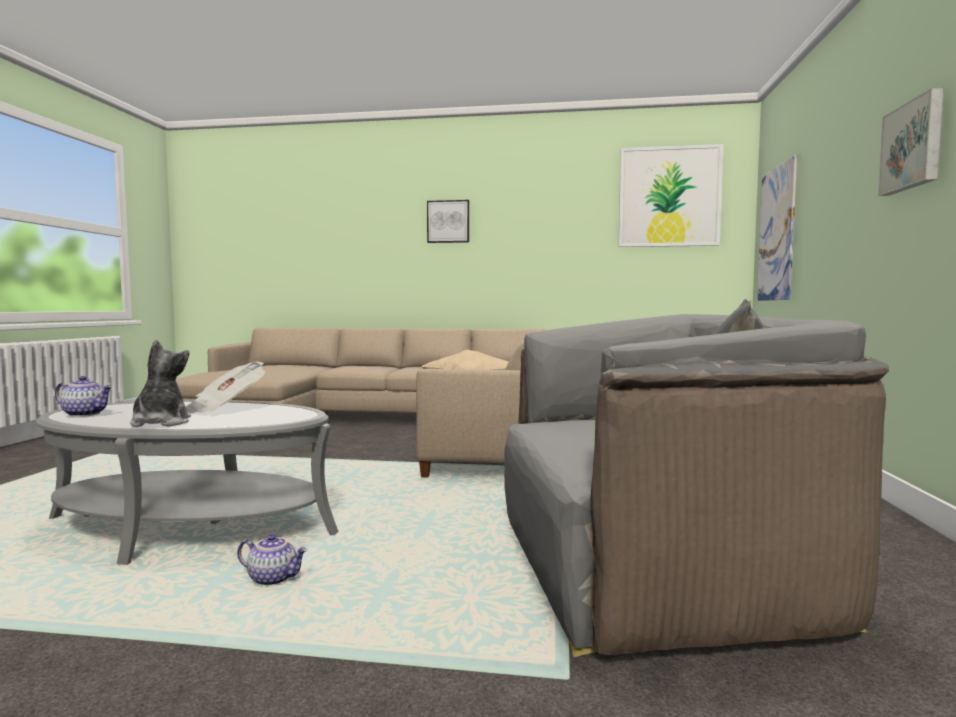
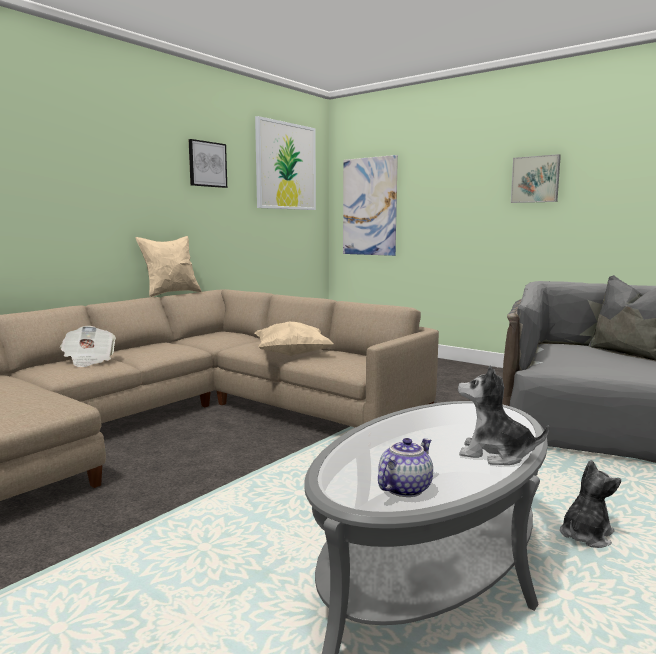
camera: 60 degrees left, 5 degrees up
newspaper [185,362,265,413] -> newspaper moved to [60,326,116,367]
teapot [237,534,308,585] -> plush toy [560,460,621,548]
picture [427,200,469,243] -> picture moved to [189,139,227,188]
none -> beige pillow [136,236,202,297]

